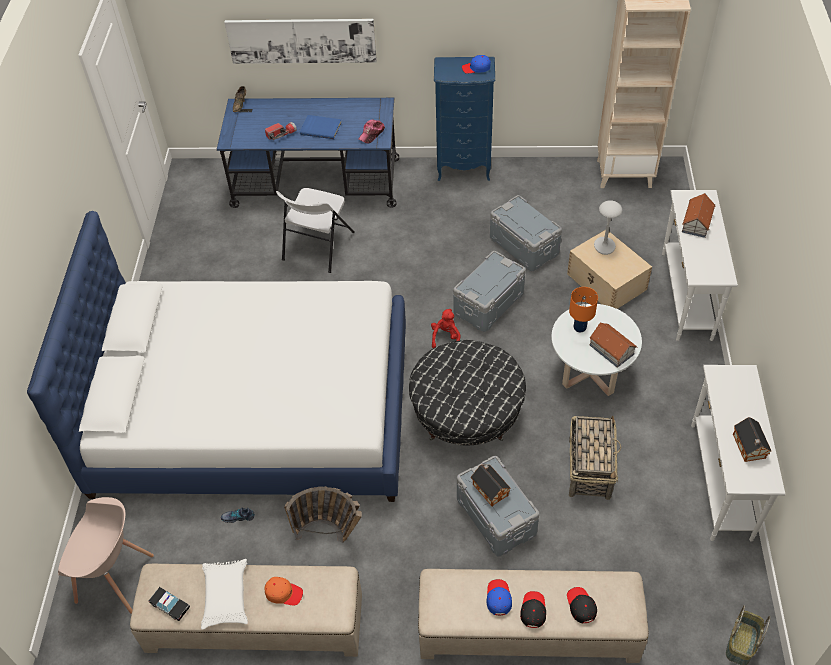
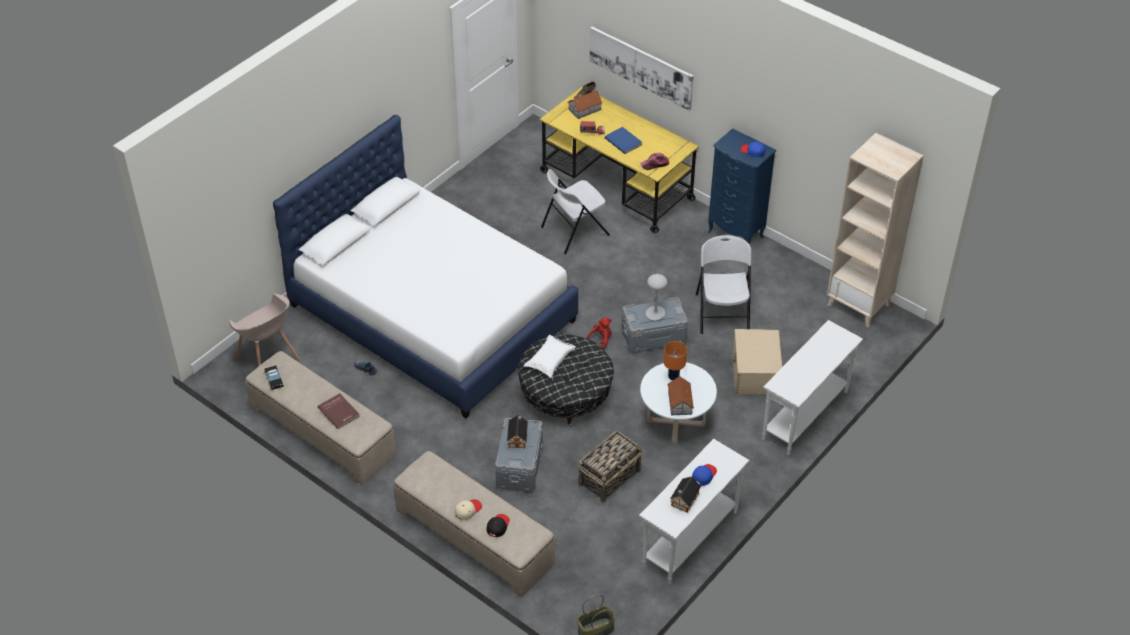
camera: 35 degrees right, 5 degrees down
white pillow [201,559,248,630] -> white pillow moved to [524,335,576,378]
blue desk [217,98,399,208] -> yellow desk [539,87,699,234]
orange cap [264,577,303,605] -> red book [318,393,360,429]
basket [284,487,362,543] -> none
blue cap [487,579,512,616] -> blue cap moved to [692,464,717,486]
grey storage box [490,195,562,271] -> white chair [695,235,751,334]
black cap [520,591,546,628] -> beige cap [455,499,482,520]
grey table lamp [594,200,622,255] -> grey table lamp moved to [646,274,667,321]
toy house [682,193,716,238] -> toy house moved to [567,90,602,119]

